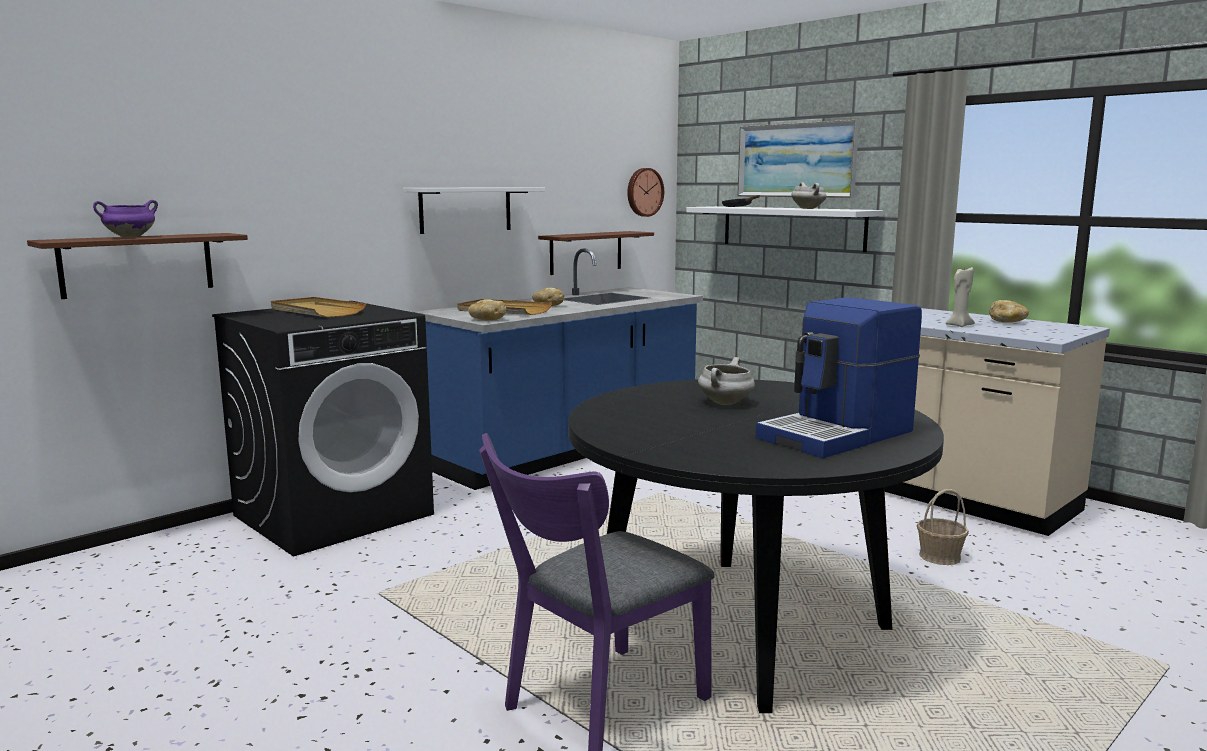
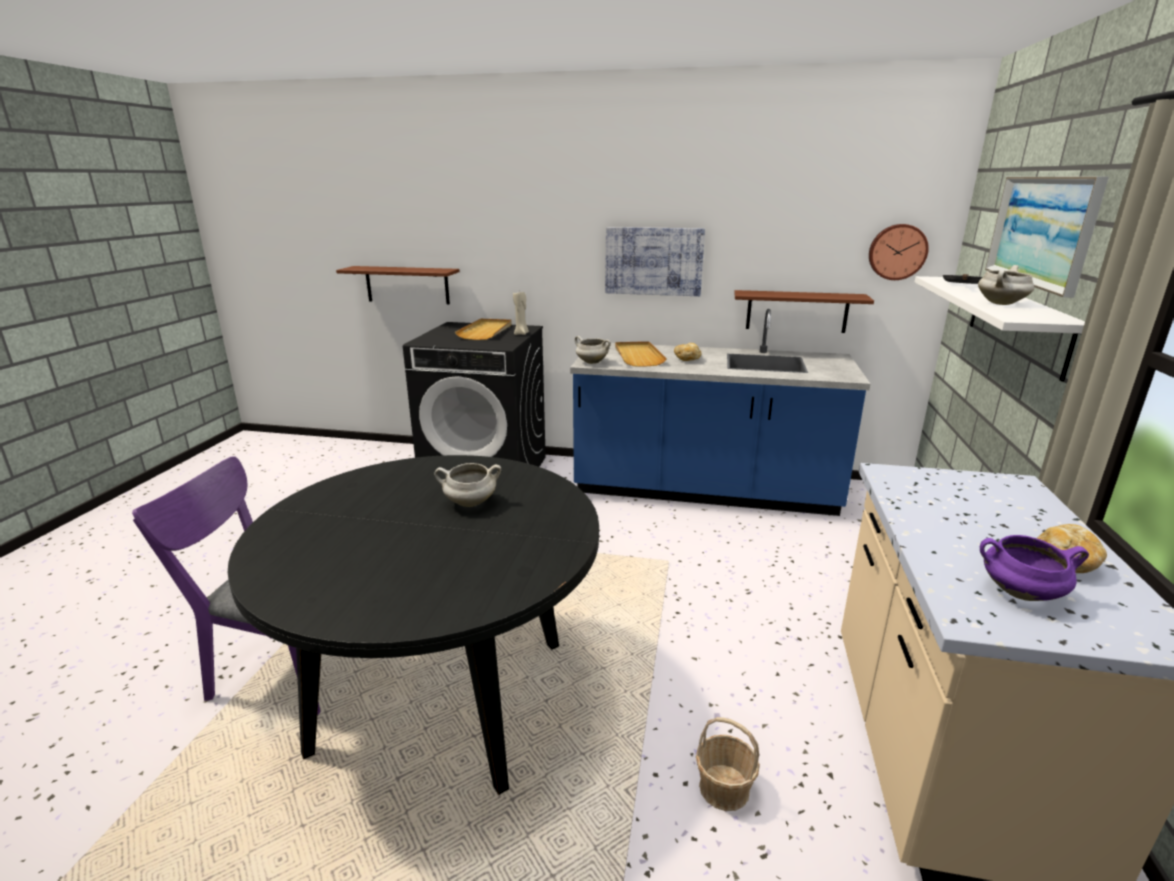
camera: 55 degrees right, 10 degrees up
purple cooking pot [93,200,158,238] -> purple cooking pot moved to [980,535,1089,601]
white shelf [403,187,545,234] -> picture [605,227,705,296]
bread [468,299,507,320] -> white cooking pot [575,336,611,364]
coffee machine [756,297,922,458] -> none
beige candle [945,267,975,327] -> beige candle moved to [513,291,529,335]

